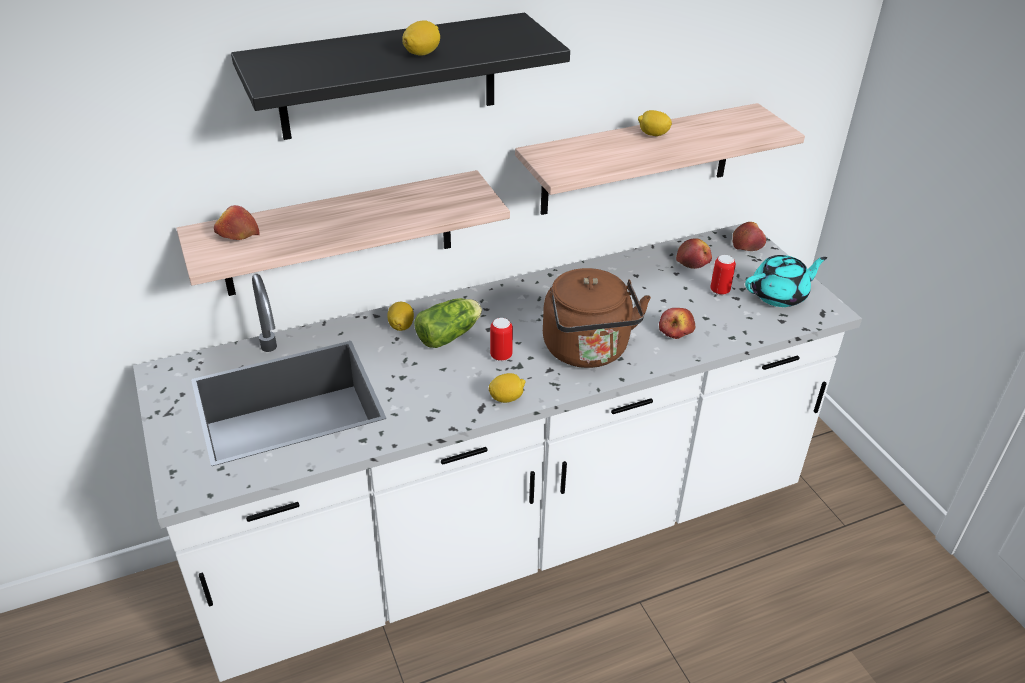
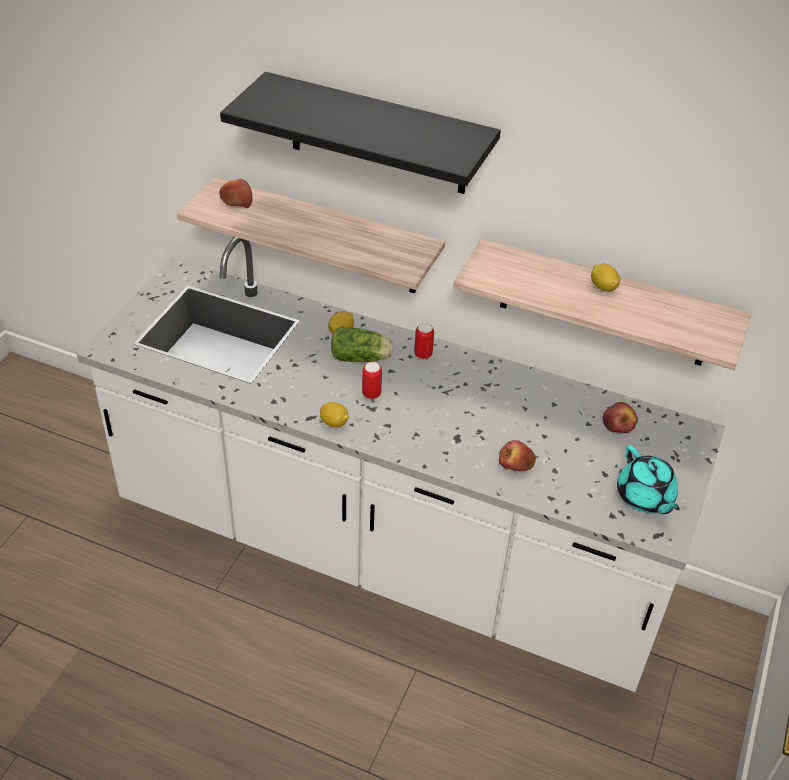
camera: 45 degrees right, 5 degrees up
lemon [402,20,440,56] -> none
brown kettle [543,268,651,368] -> none
can [710,255,736,295] -> can moved to [414,323,434,359]
apple [733,222,766,251] -> none
turquoise teapot [745,255,827,307] -> turquoise teapot turned 45 degrees clockwise [617,445,680,514]

